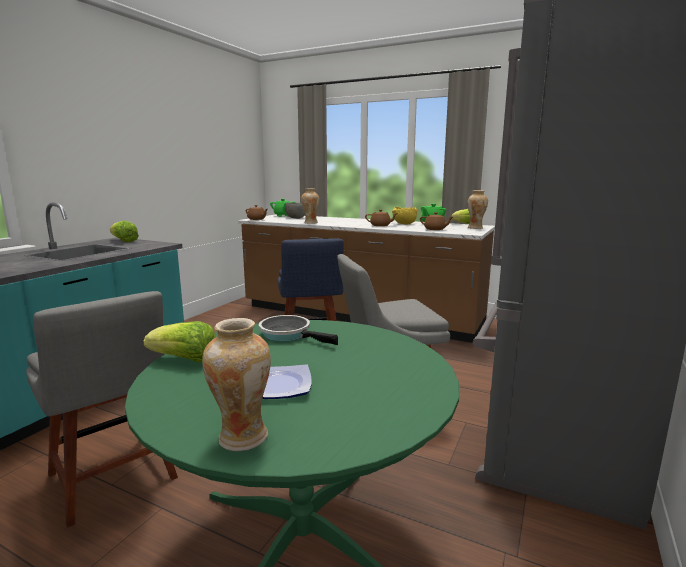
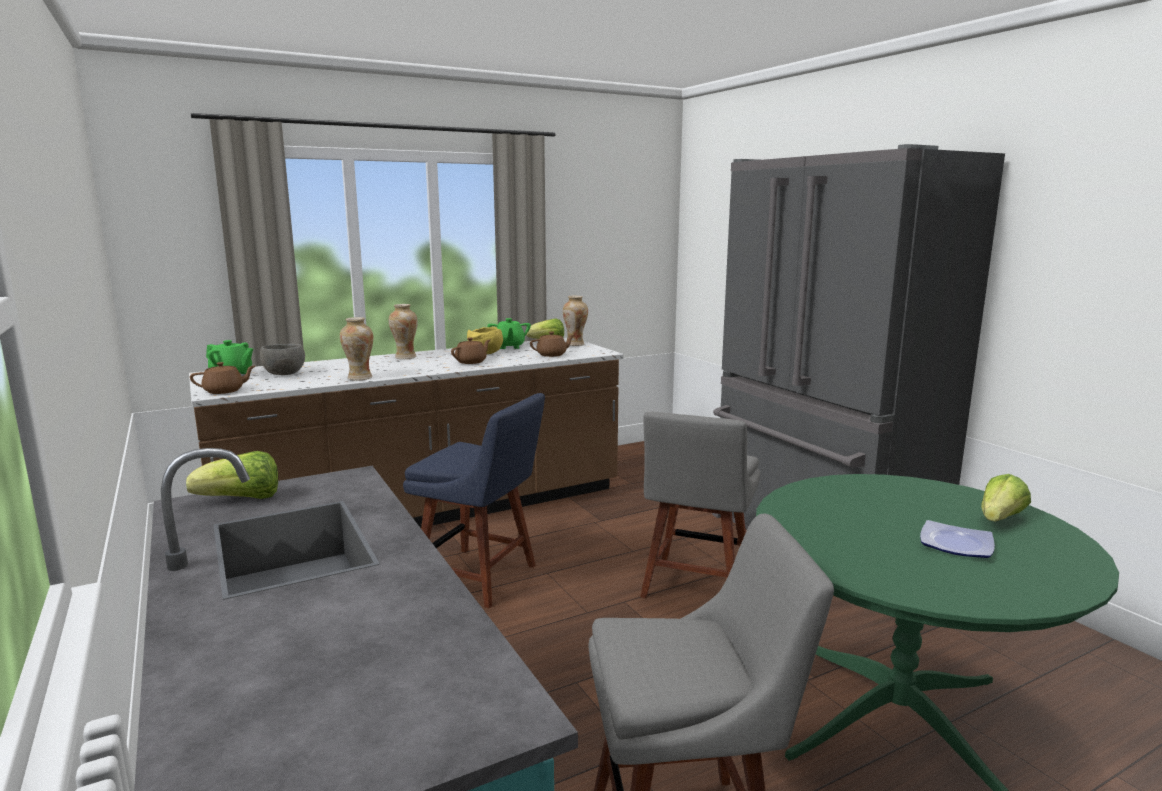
camera: 55 degrees left, 0 degrees up
lettuce [144,321,216,362] -> lettuce moved to [981,474,1031,521]
vase [202,318,271,451] -> vase moved to [389,304,418,359]
frying pan [259,315,338,345] -> none

